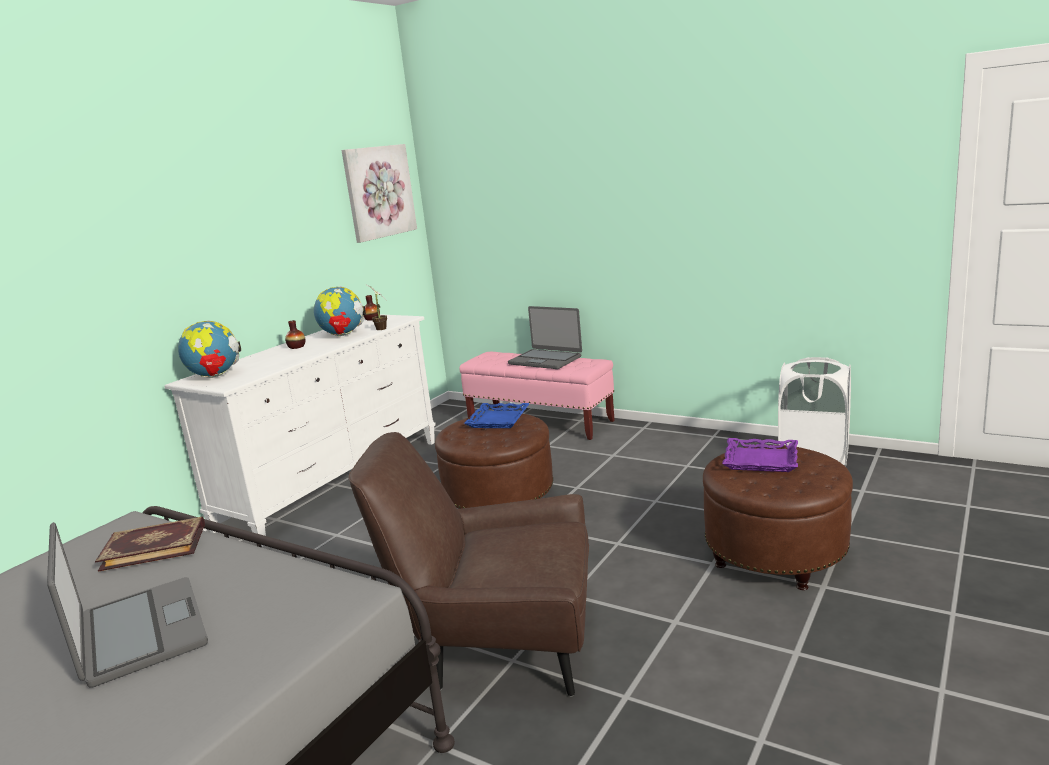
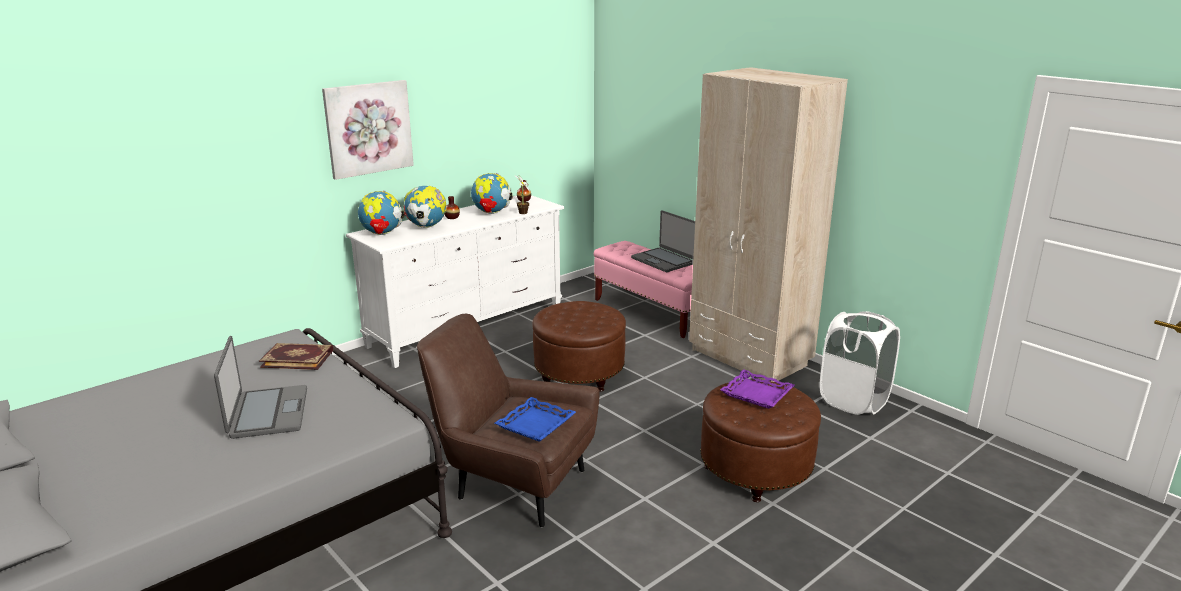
camera: 15 degrees right, 5 degrees up
picture [342,144,417,243] -> picture moved to [322,80,414,180]
blue tray [464,403,530,428] -> blue tray moved to [495,397,576,442]
none -> globe [404,186,446,228]
none -> beige wardrobe [689,67,848,382]

